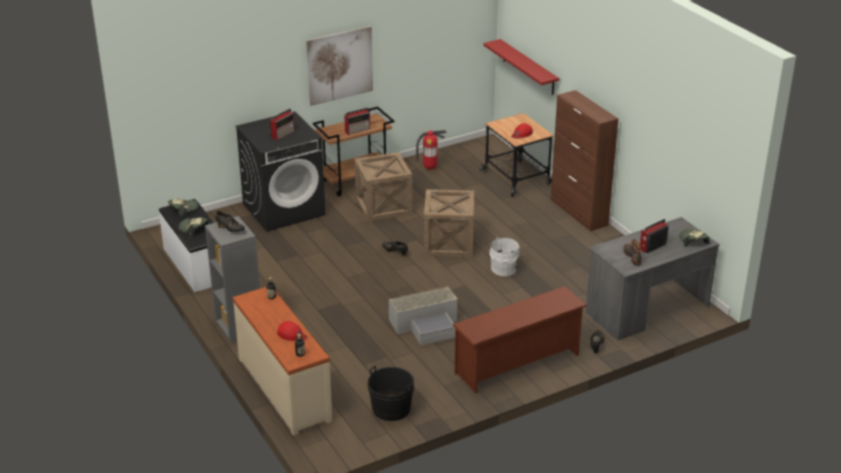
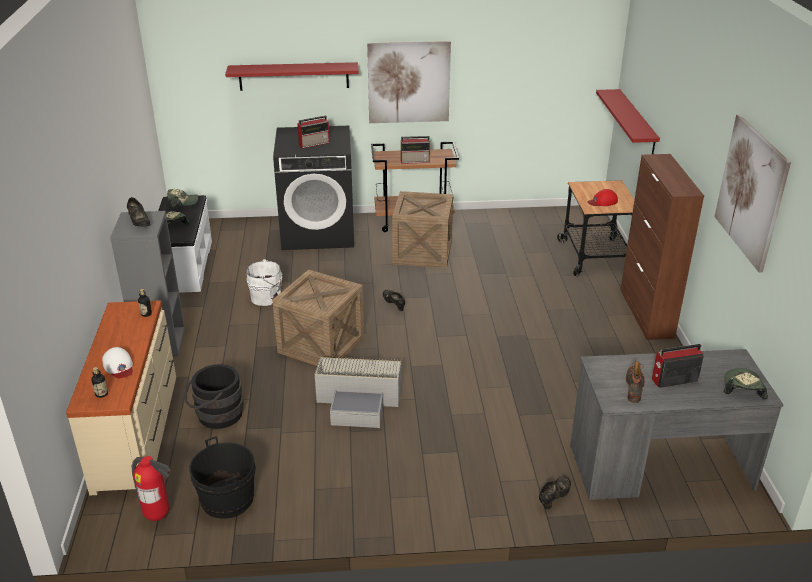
camera: 25 degrees right, 0 degrees up
red cap [277,321,307,341] -> white cap [102,347,133,378]
fire extinguisher [416,130,447,170] -> fire extinguisher moved to [132,456,171,521]
crate [424,189,474,257] -> crate moved to [272,269,364,366]
brown shoe rack [453,286,587,393] -> none
white bucket [490,237,523,276] -> white bucket moved to [246,259,283,306]
none -> black bucket [184,364,244,429]
none -> red shelf [225,62,359,91]
none -> picture [714,115,791,273]

